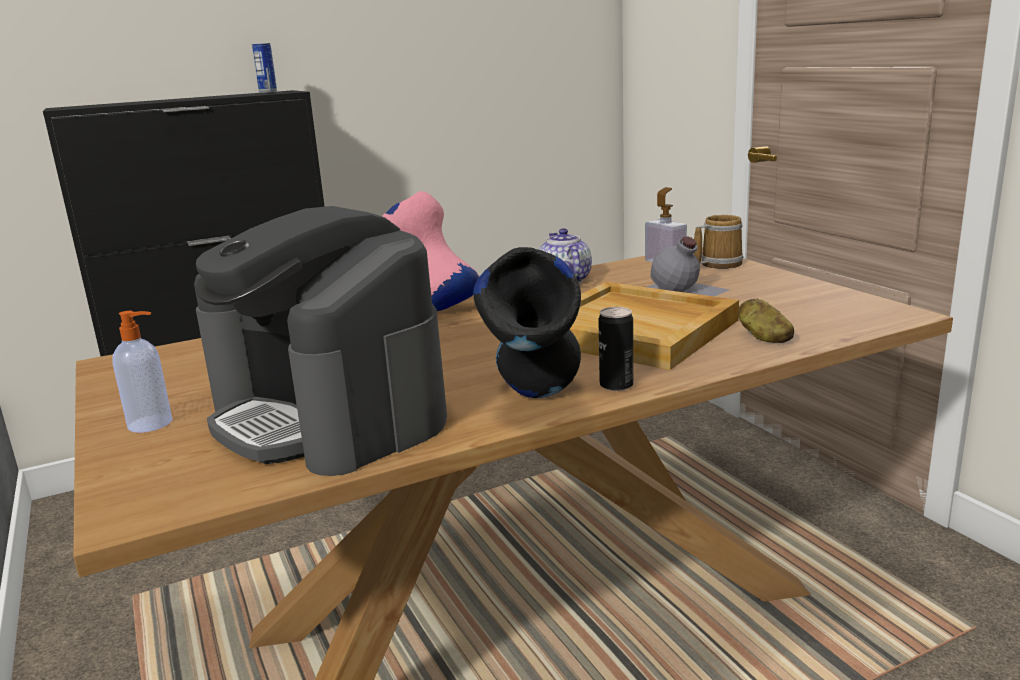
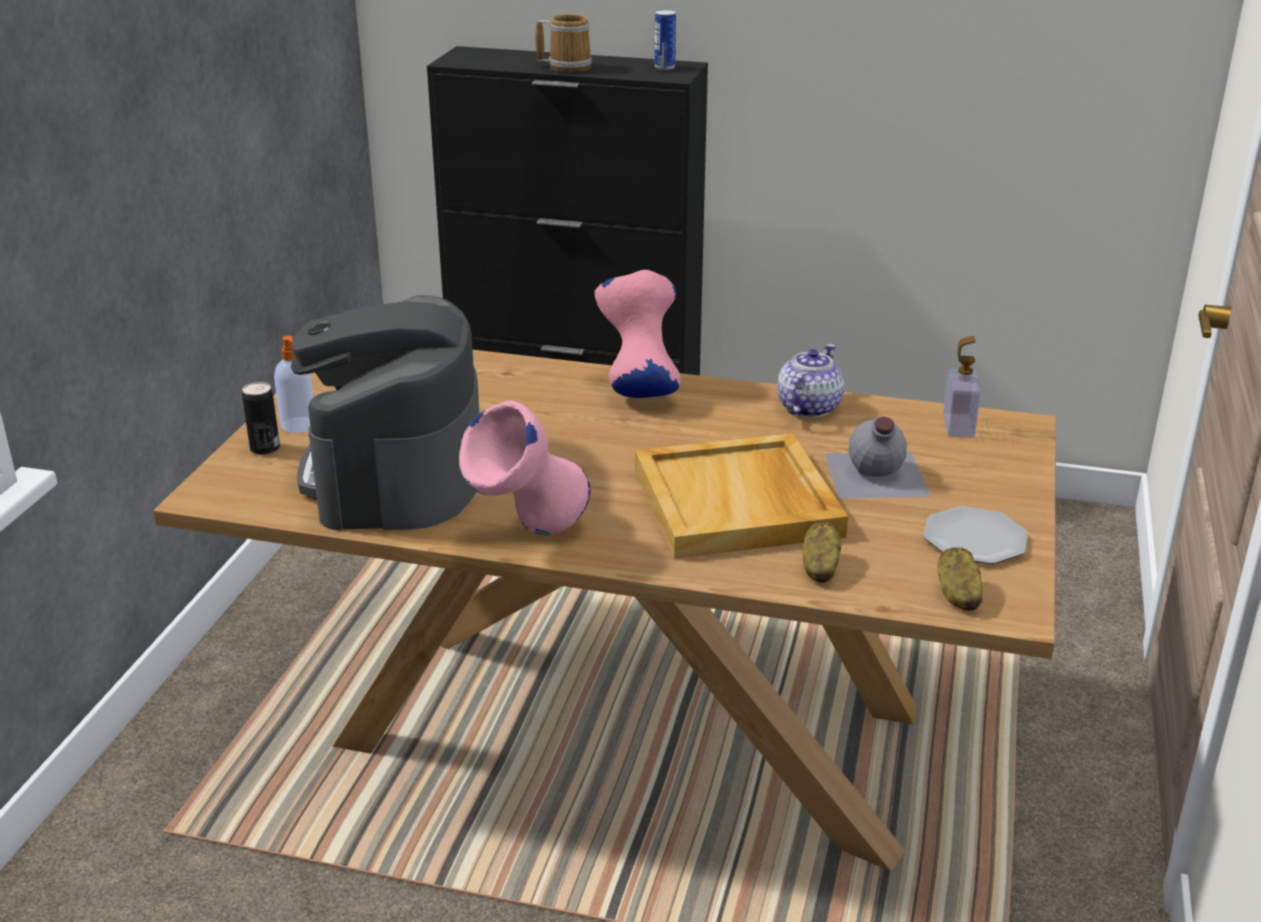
camera: 40 degrees right, 10 degrees up
black vase [473,247,581,398] -> pink vase [459,401,590,535]
can [598,307,633,391] -> can moved to [242,382,280,455]
mug [694,215,744,269] -> mug moved to [535,14,592,73]
none -> plate [923,506,1028,564]
none -> potato [937,548,983,611]

